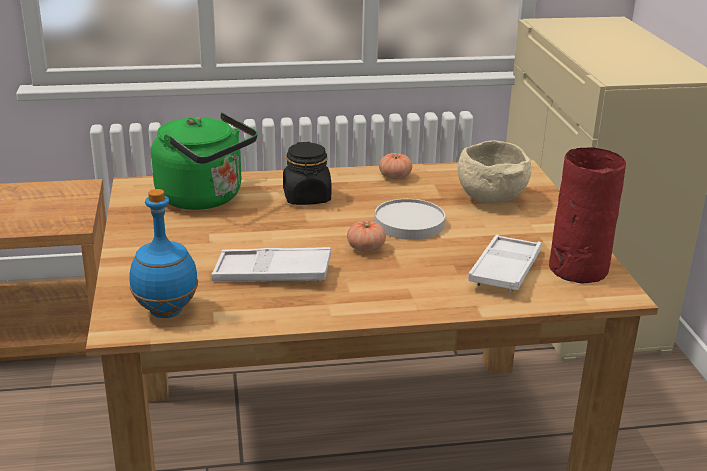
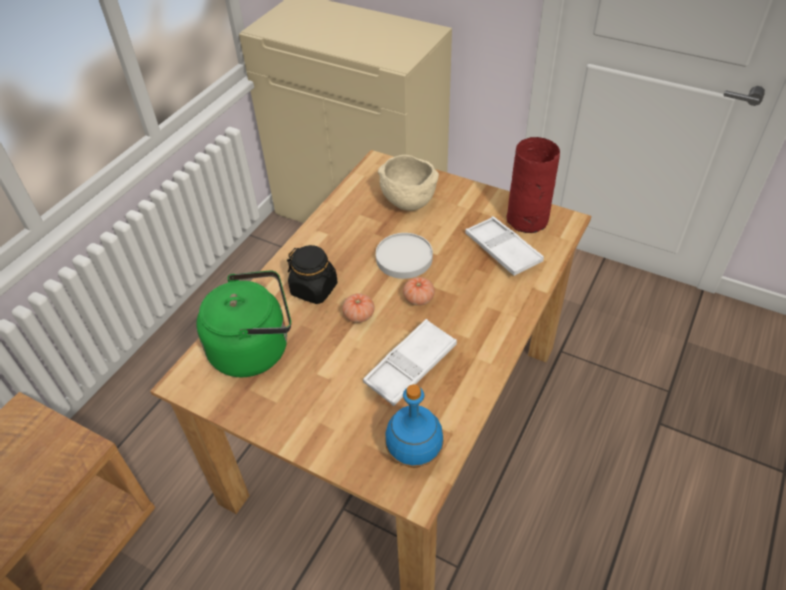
camera: 50 degrees left, 20 degrees up
tomato [379,153,412,180] -> tomato moved to [342,293,375,323]

